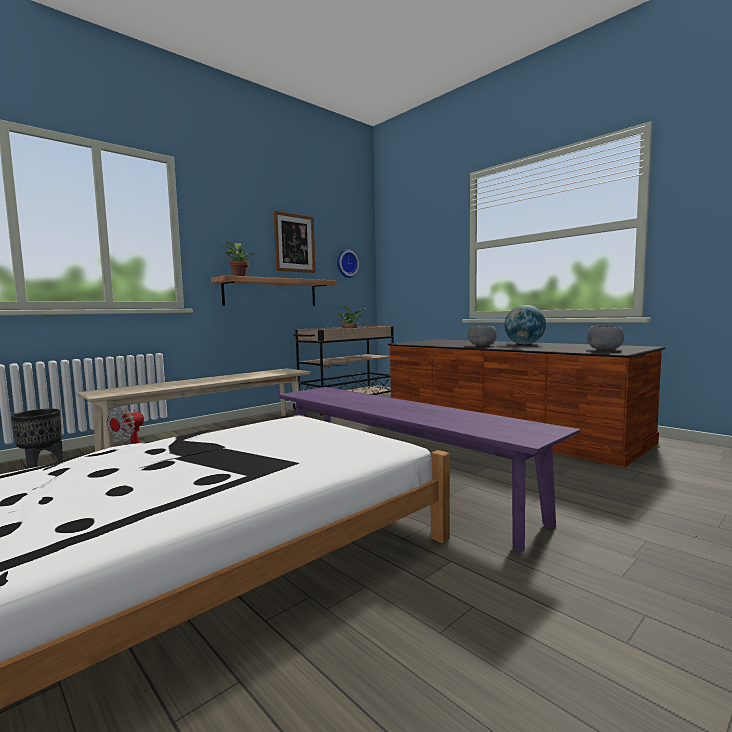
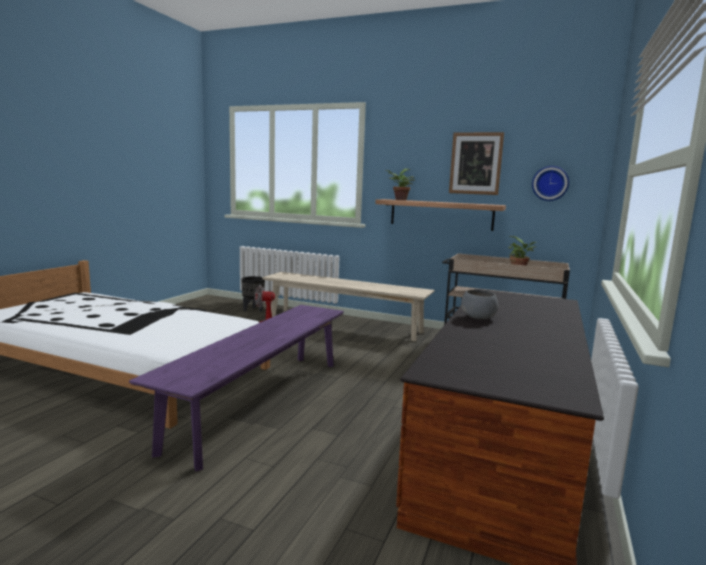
camera: 65 degrees right, 5 degrees up
globe [504,305,546,344] -> none
grey bowl [587,326,624,350] -> none

